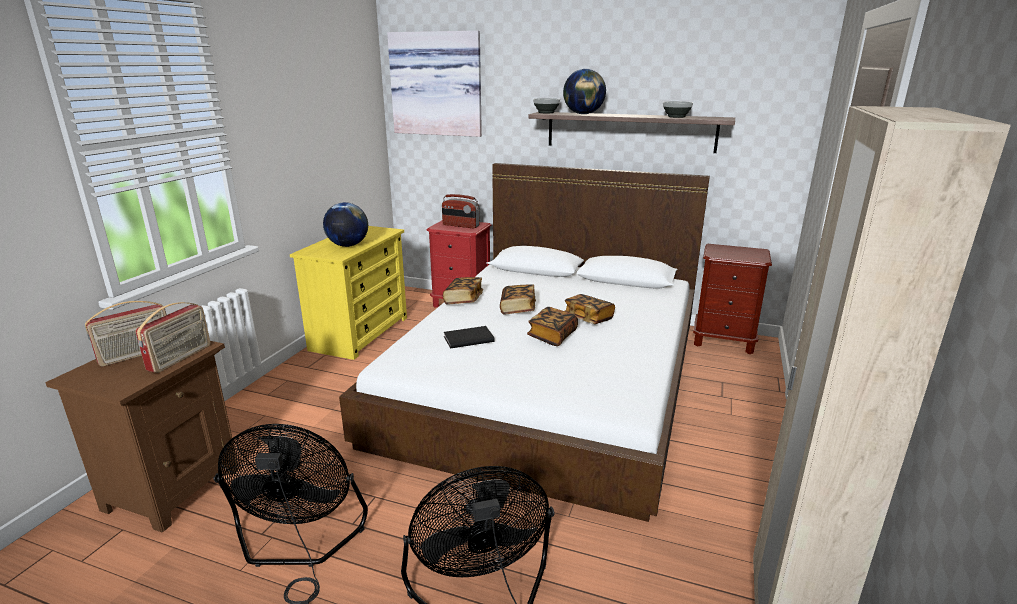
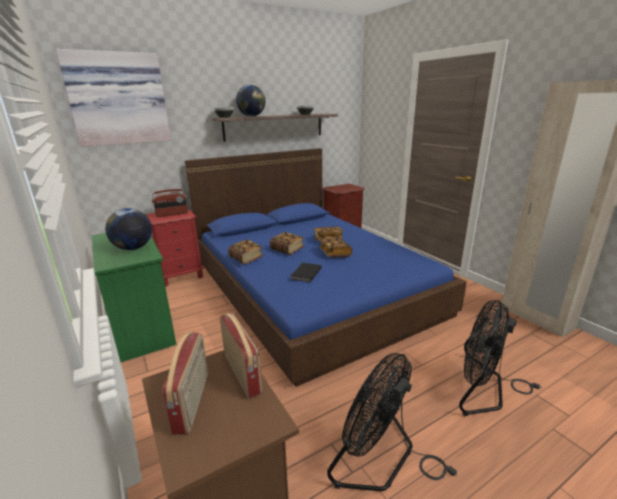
camera: 50 degrees left, 0 degrees up
yellow dresser [290,226,407,360] -> green dresser [92,233,177,362]
white bed [339,163,710,522] -> blue bed [185,148,467,387]

